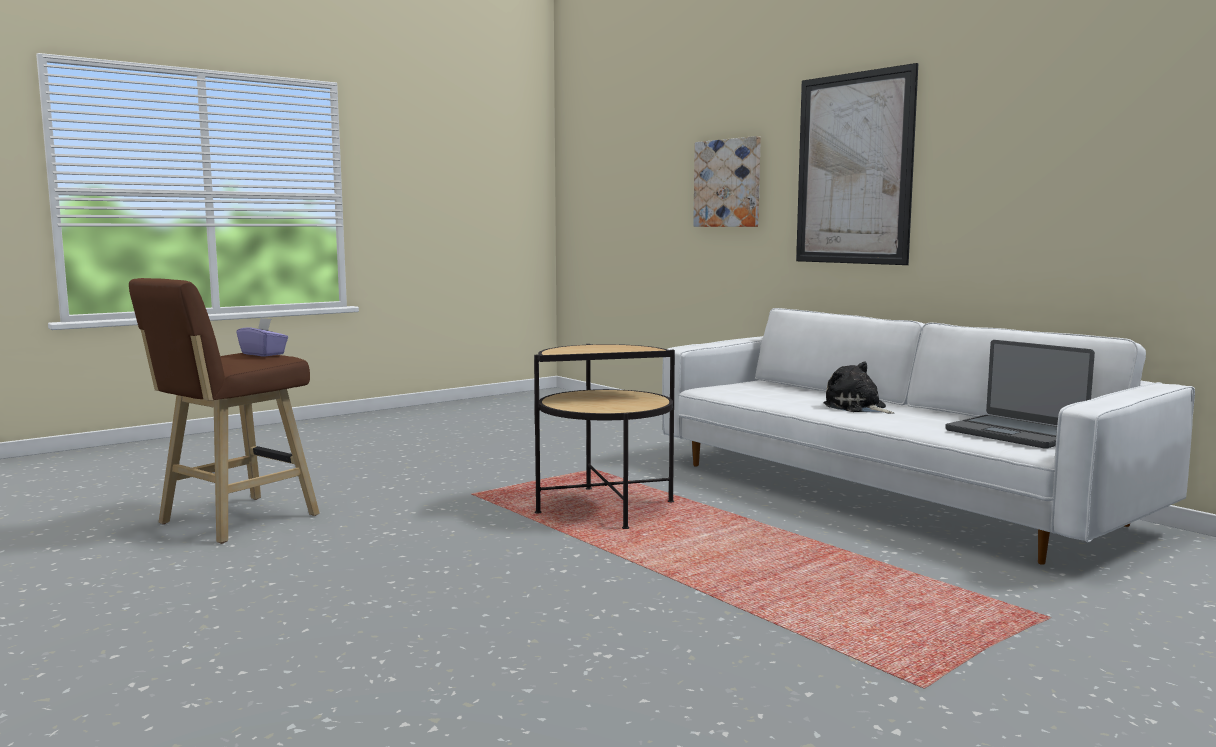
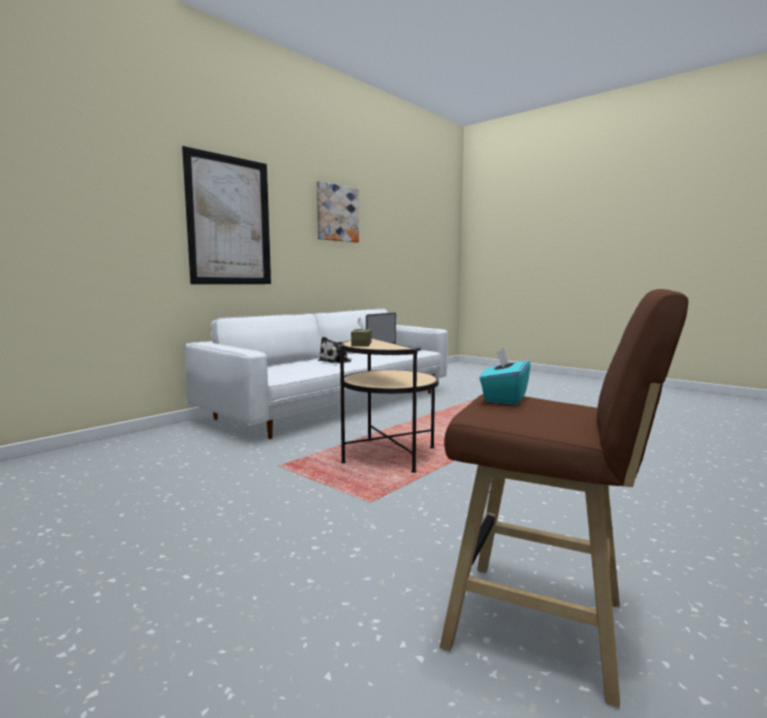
camera: 100 degrees left, 0 degrees up
purple tissue box [236,318,288,356] -> turquoise tissue box [480,347,531,405]
picture [693,136,761,227] -> picture moved to [317,181,359,243]
none -> brown tissue box [351,317,372,347]

